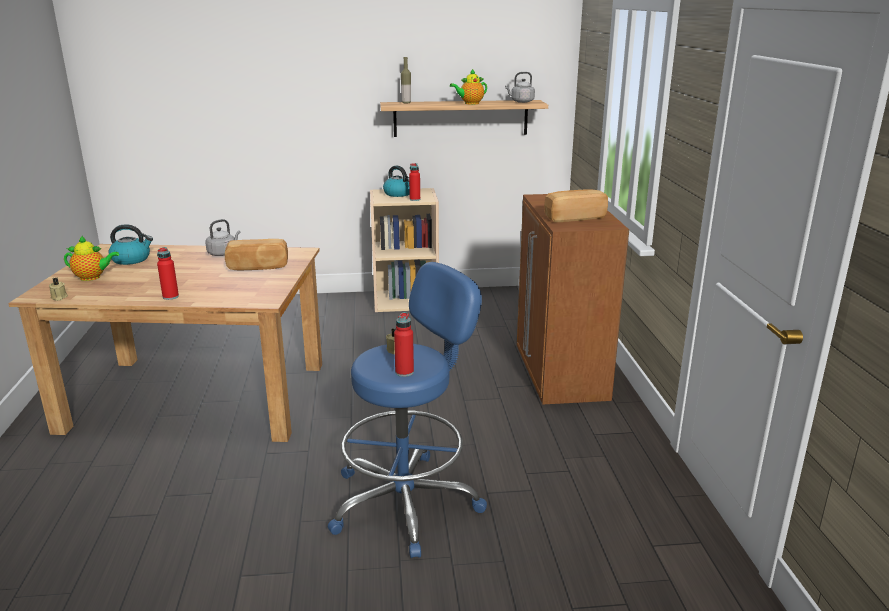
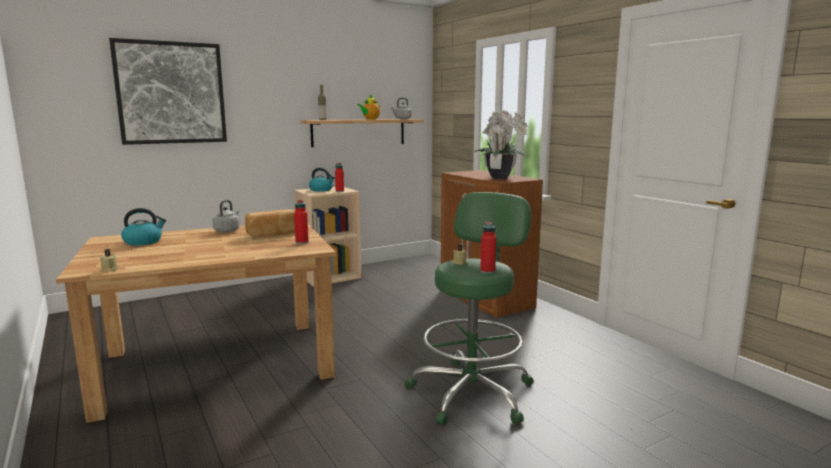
camera: 25 degrees left, 10 degrees down
teapot [64,236,119,281] -> none
red bottle [157,247,179,300] -> red bottle moved to [294,200,309,244]
blue stool [328,262,487,558] -> green stool [404,192,534,426]
bread [544,189,608,222] -> potted plant [469,110,528,179]
none -> picture [109,38,227,145]

